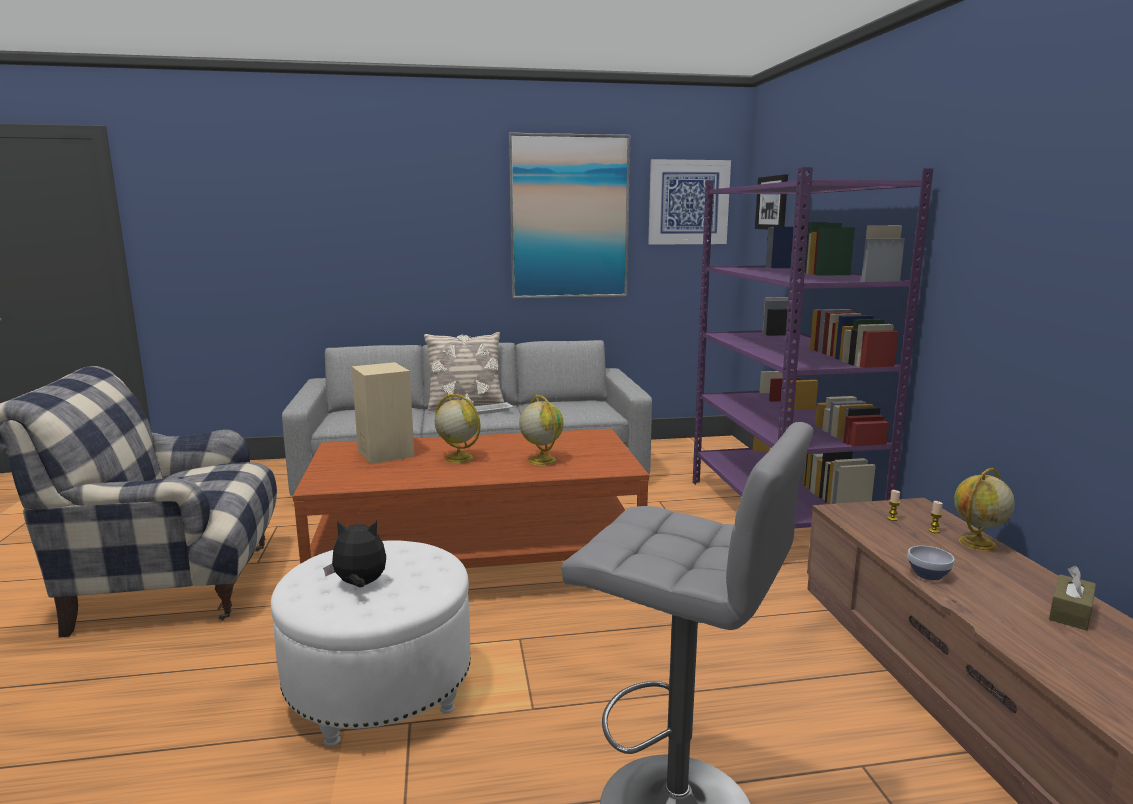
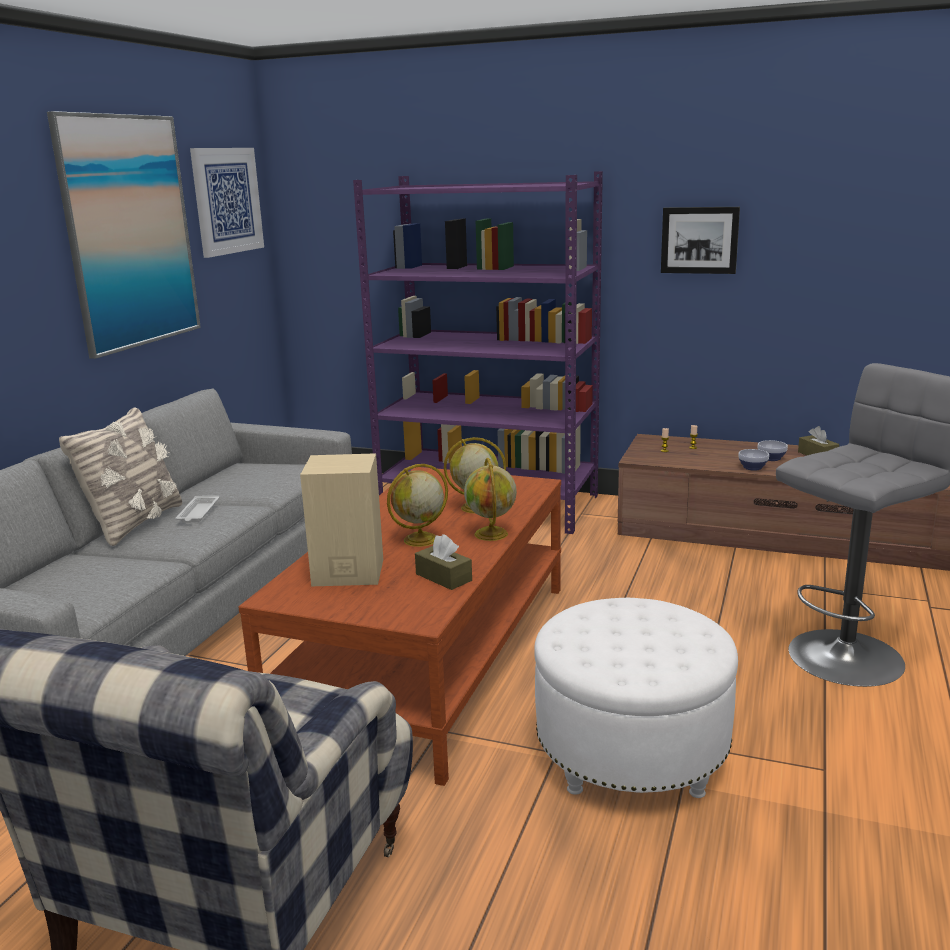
camera: 60 degrees left, 5 degrees up
plush toy [323,520,386,588] -> none
picture [755,174,788,230] -> picture moved to [661,207,740,274]
globe [954,468,1015,551] -> globe moved to [464,458,517,541]
none -> brown tissue box [415,534,472,590]
none -> bowl [758,440,788,461]

